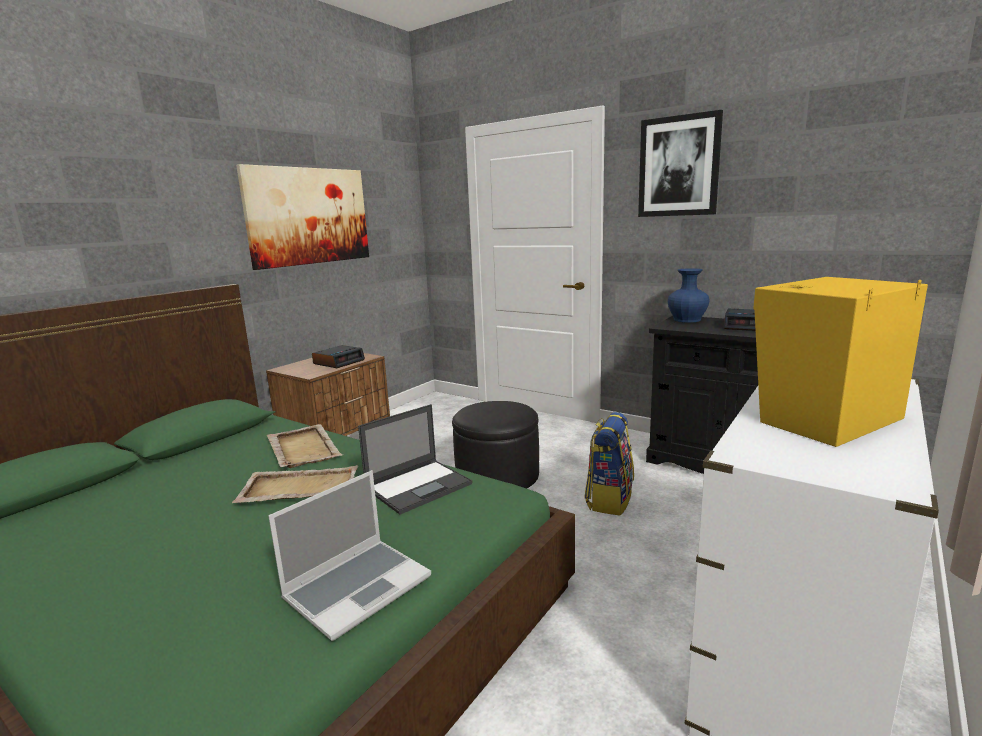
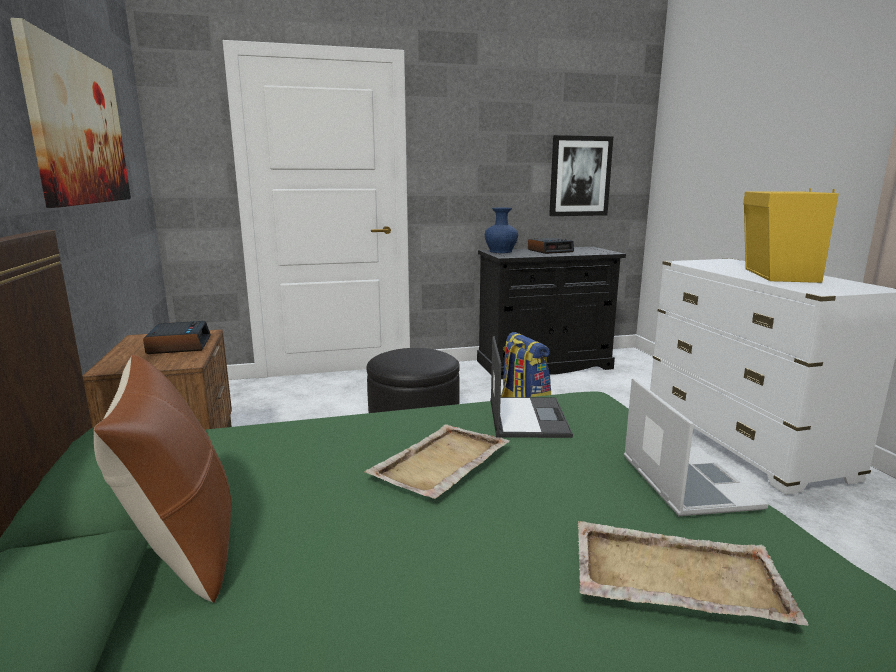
camera: 50 degrees left, 0 degrees up
beige tray [267,424,343,468] -> beige tray moved to [577,521,809,626]
picture [638,110,723,217] -> picture moved to [549,135,613,216]
none -> brown pillow [94,355,232,603]

